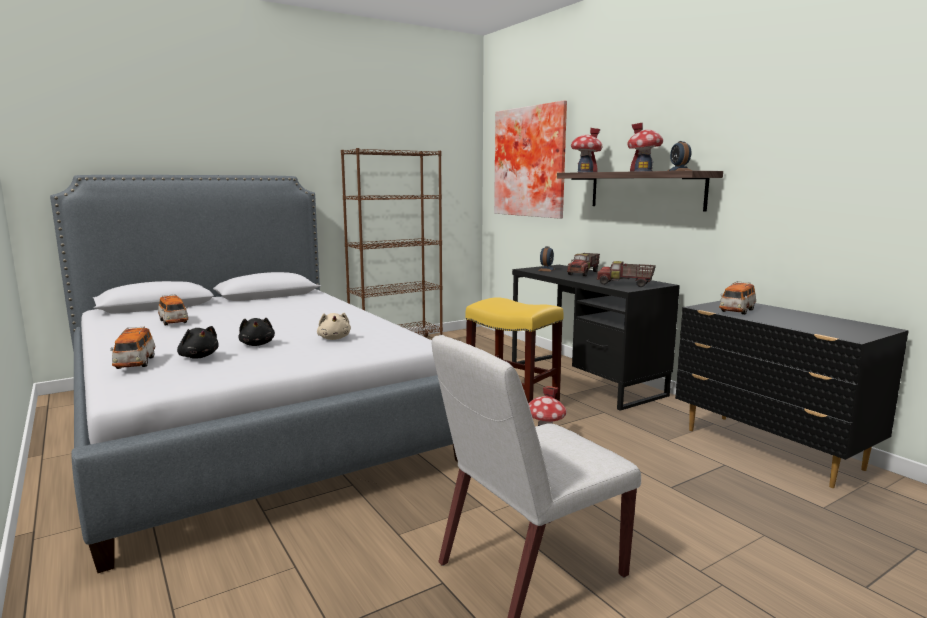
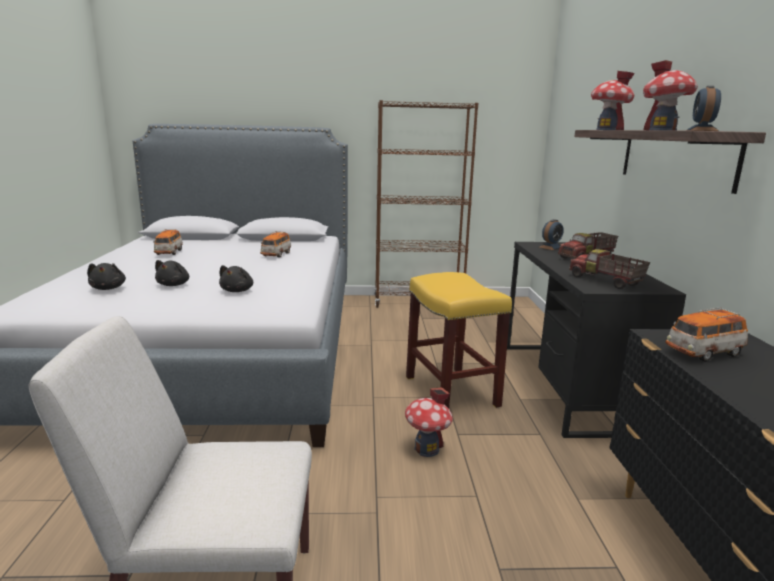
camera: 30 degrees right, 5 degrees up
toy car [110,326,156,369] -> toy car moved to [260,231,291,258]
beige plush toy [317,313,351,340] -> black plush toy [219,265,253,292]
picture [494,100,567,219] -> none

